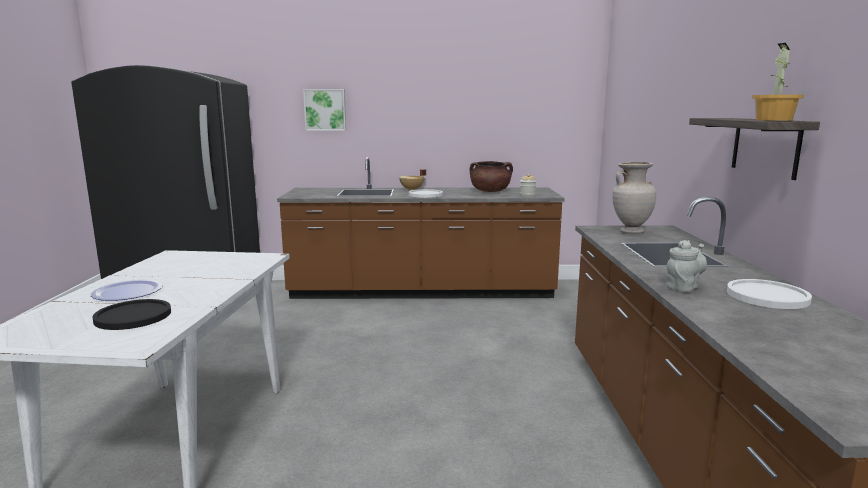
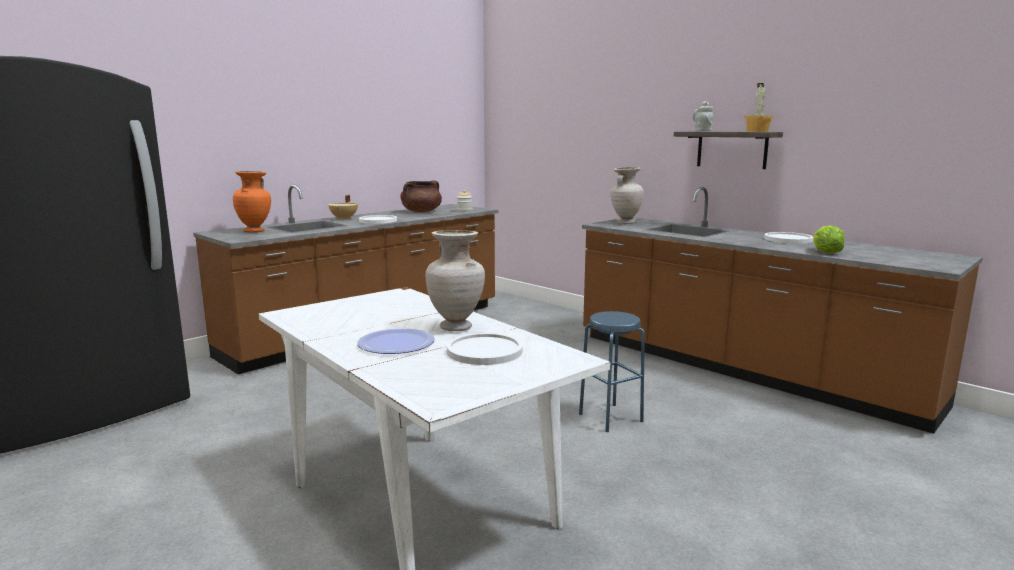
camera: 45 degrees left, 0 degrees up
black plate [92,299,171,330] -> white plate [447,333,523,365]
picture [303,89,346,131] -> none
grey teapot [667,240,707,292] -> grey teapot moved to [692,101,713,131]
none -> orange vase [233,171,271,232]
none -> beige vase [426,230,485,331]
none -> blue stool [579,311,645,432]
none -> lettuce [813,225,845,254]

